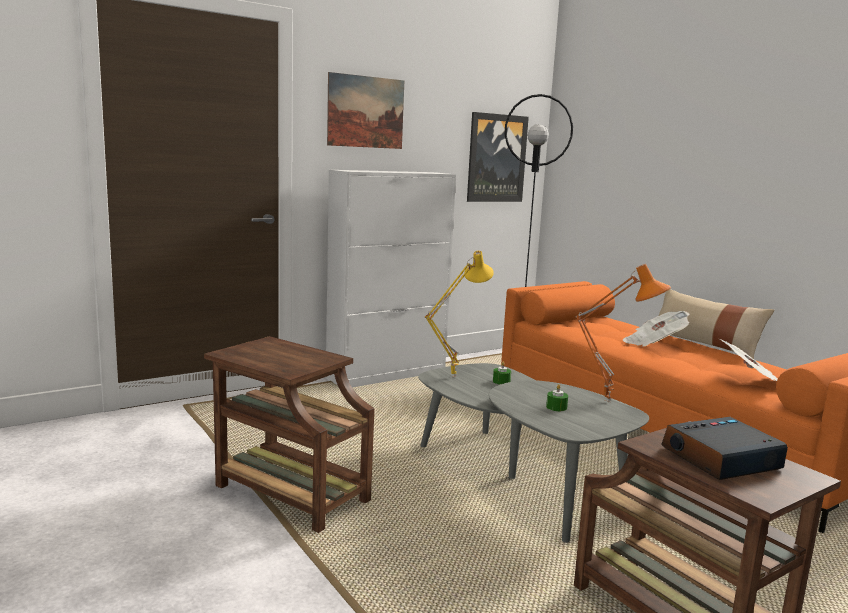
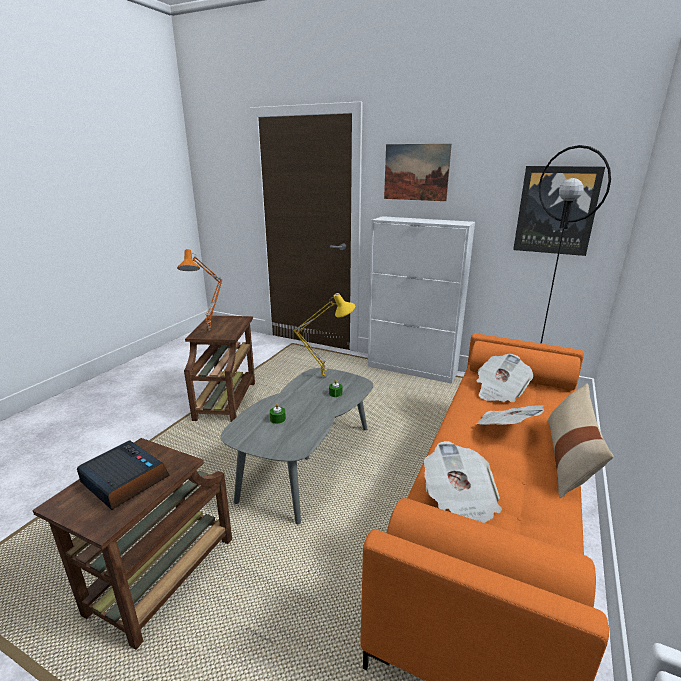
camera: 60 degrees right, 10 degrees up
orange table lamp [575,264,671,402] -> orange table lamp moved to [177,249,222,331]
none -> newspaper [477,354,533,402]

